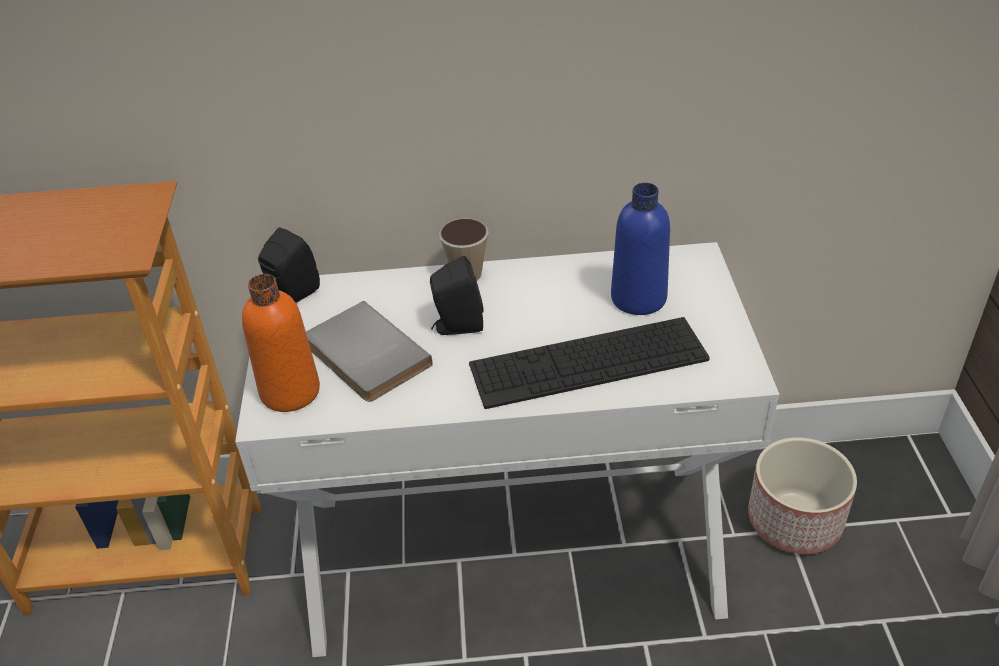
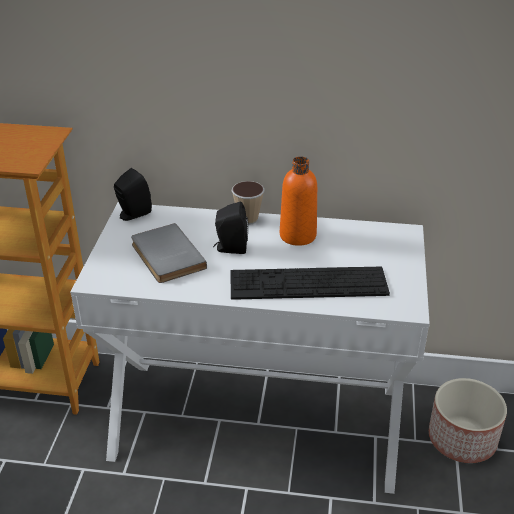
camera: 10 degrees right, 5 degrees down
orange bottle [242,274,320,412] -> orange bottle moved to [280,157,317,246]
blue bottle [611,183,670,315] -> none

